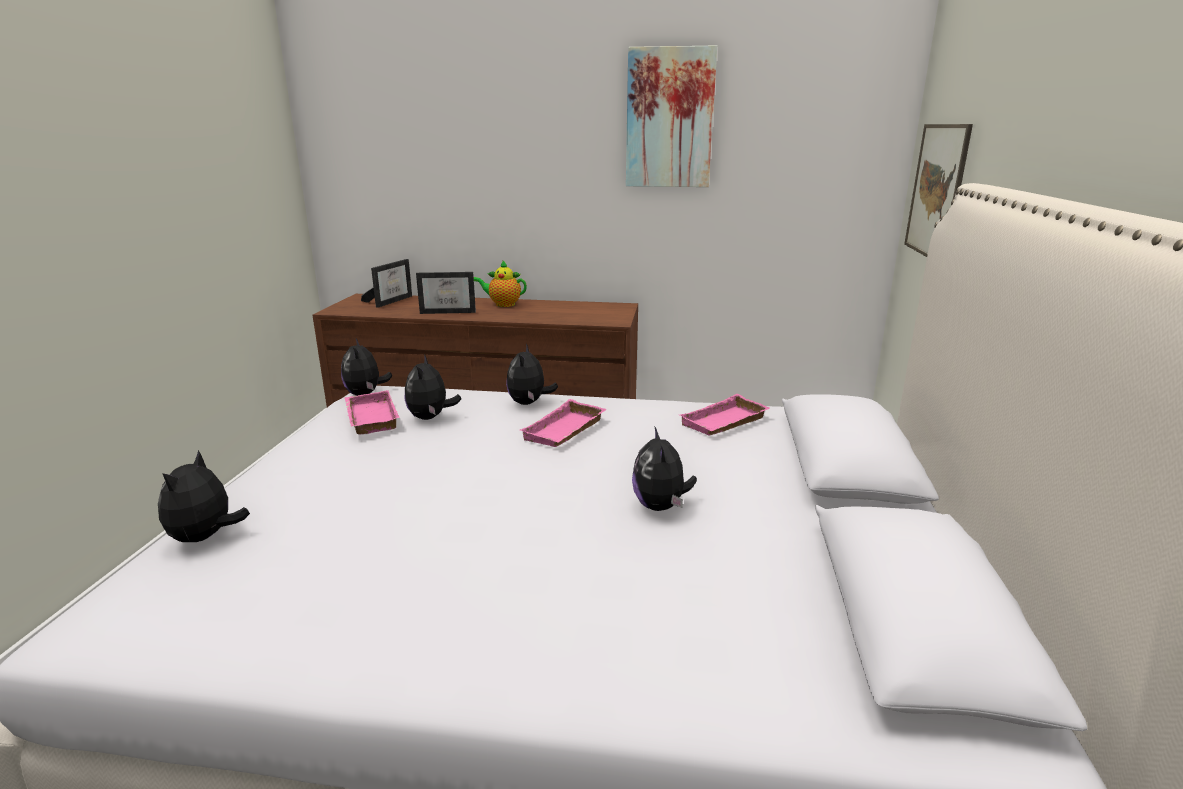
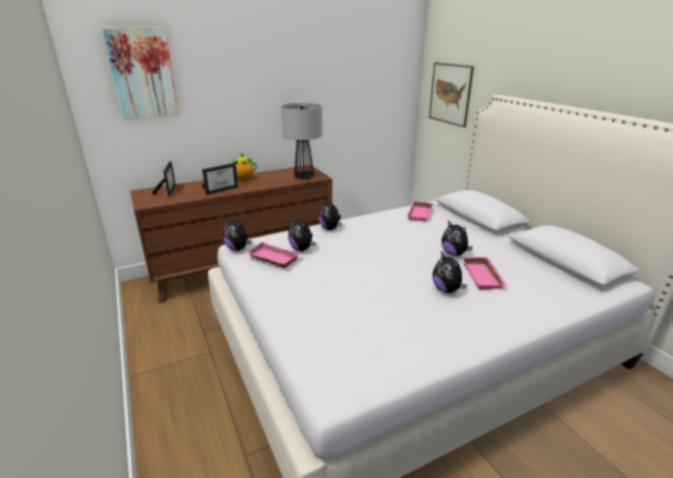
camera: 35 degrees left, 5 degrees up
plush toy [158,450,250,543] -> plush toy moved to [432,251,467,293]
pink tray [520,399,606,447] -> pink tray moved to [462,257,508,290]
picture [626,45,717,187] -> picture moved to [102,27,179,119]
none -> table lamp [281,103,322,180]

